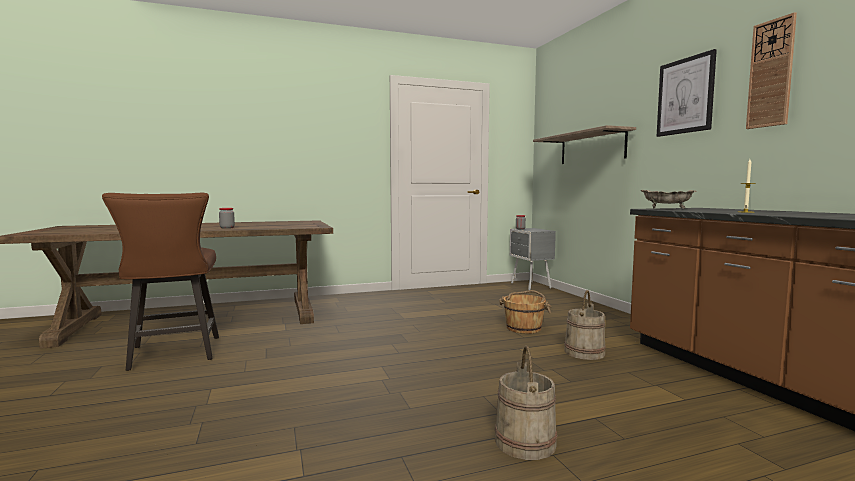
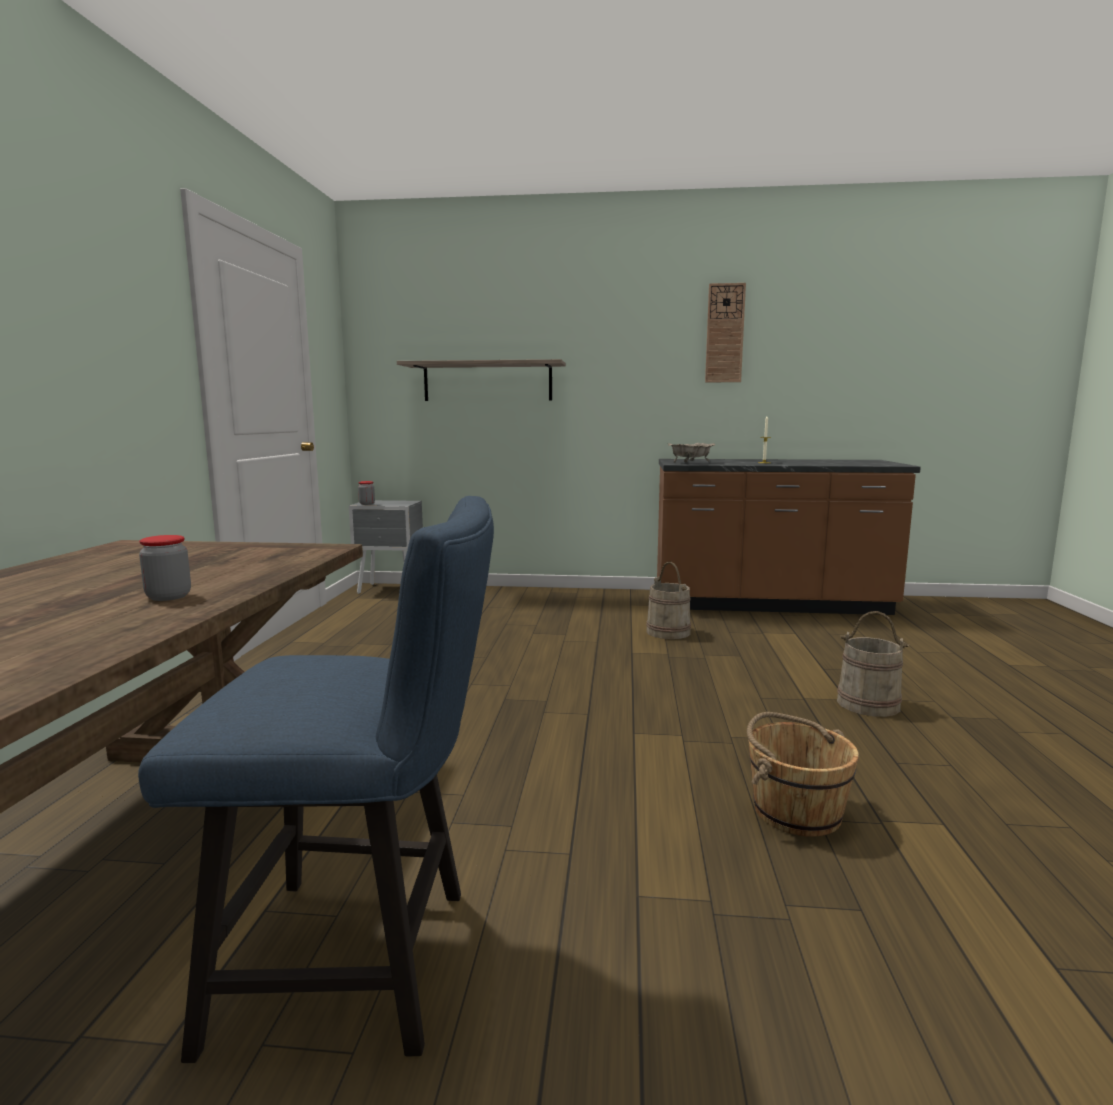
camera: 65 degrees left, 5 degrees up
brown chair [102,193,219,371] -> blue chair [138,496,494,1063]
brown bucket [499,290,551,334] -> brown bucket moved to [747,712,859,837]
picture [657,49,717,137] -> none

